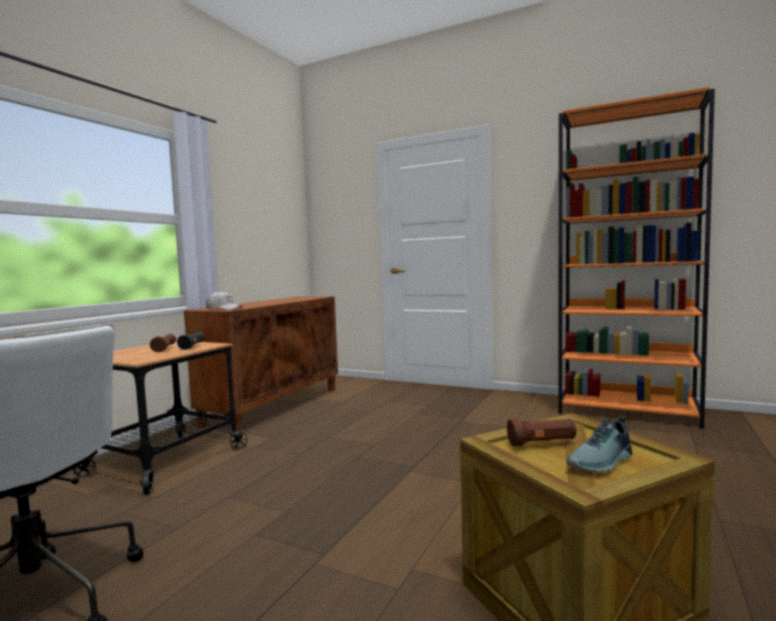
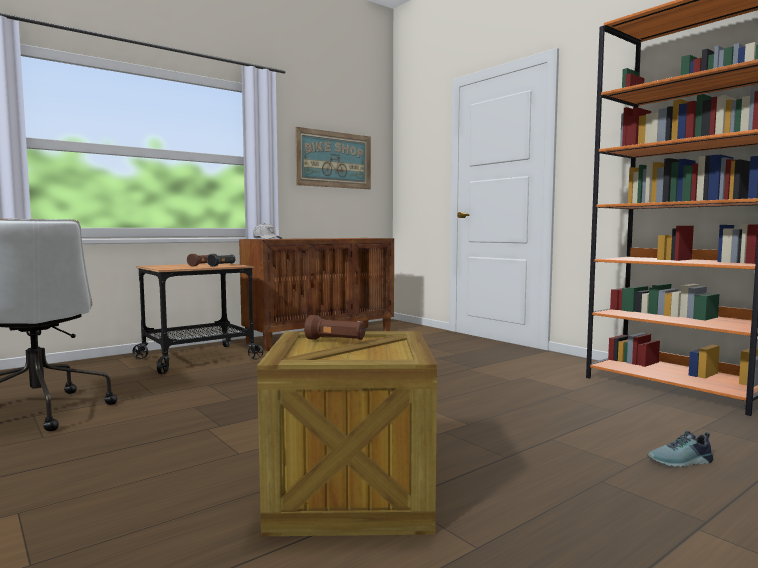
camera: 25 degrees right, 0 degrees up
shoe [566,416,632,472] -> shoe moved to [647,430,713,467]
none -> picture [295,127,371,189]

